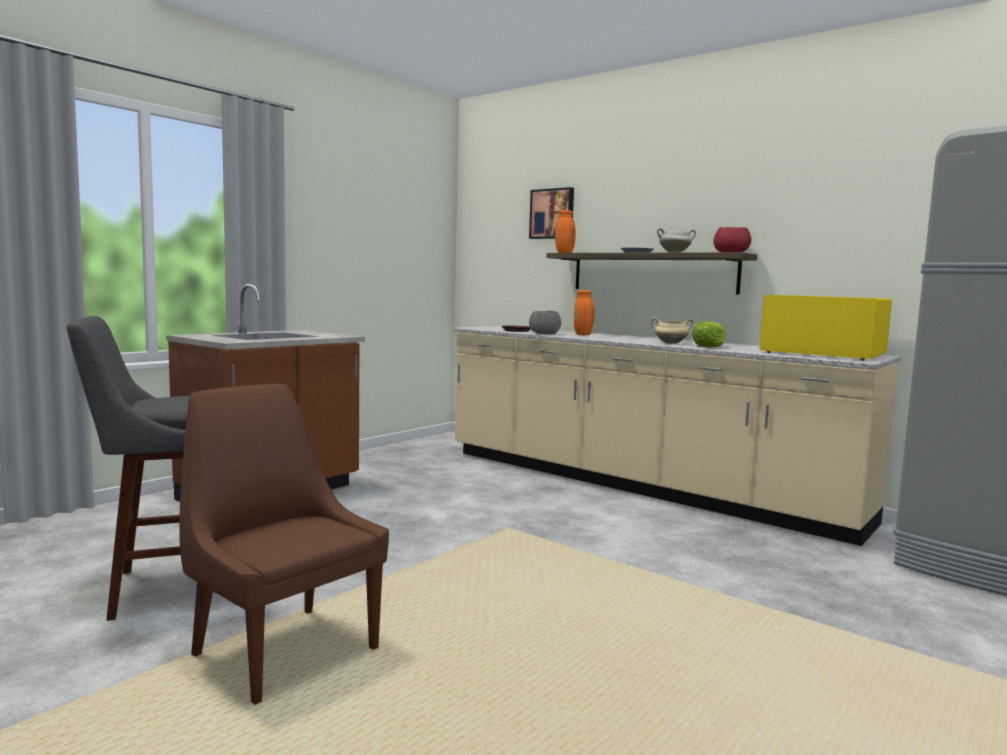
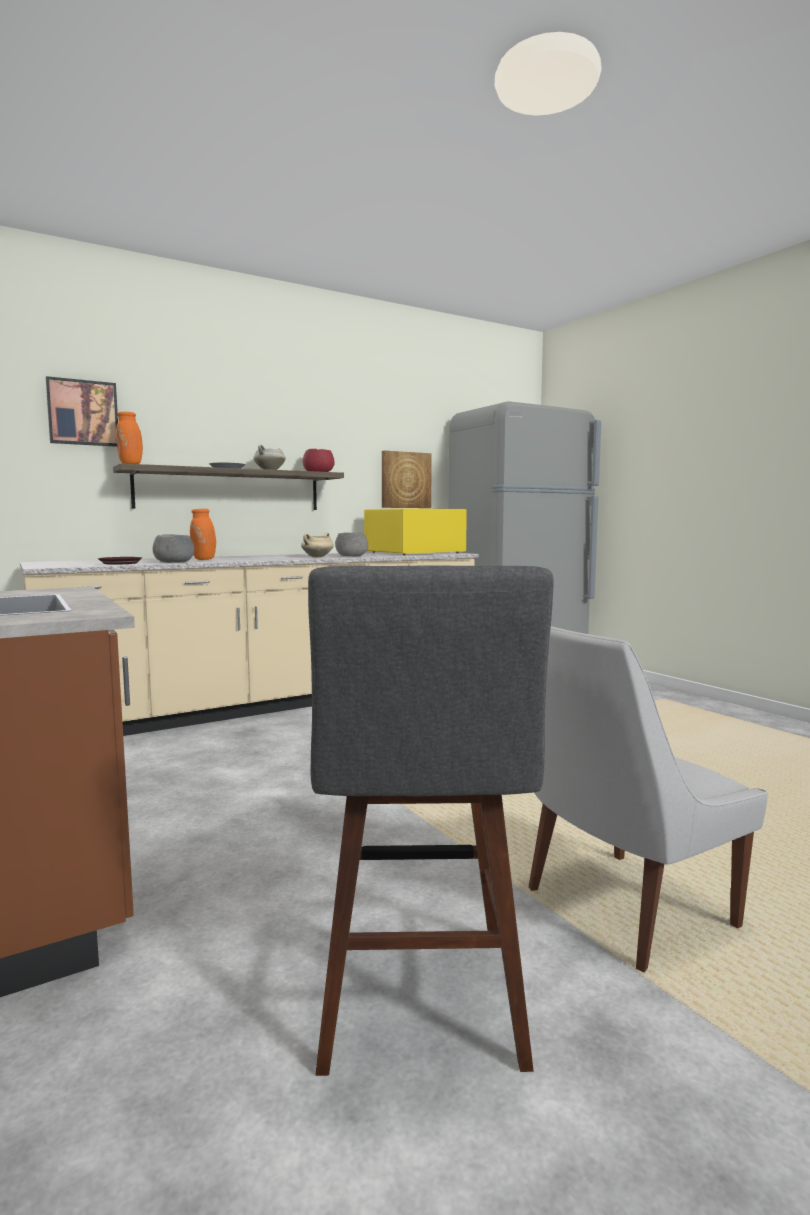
camera: 70 degrees left, 0 degrees up
brown chair [179,384,389,705] -> white chair [529,626,768,972]
lettuce [692,321,726,347] -> grey bowl [335,533,368,556]
none -> picture [382,451,432,508]

